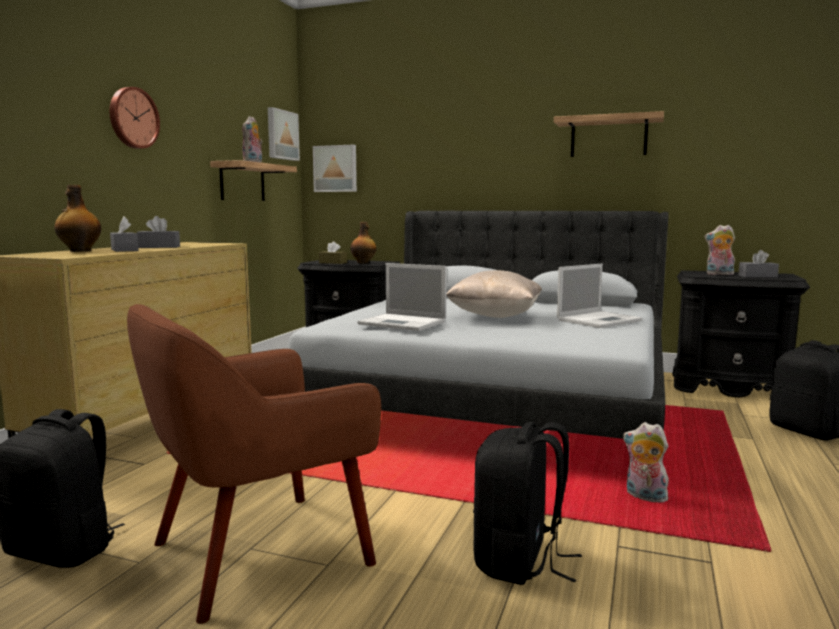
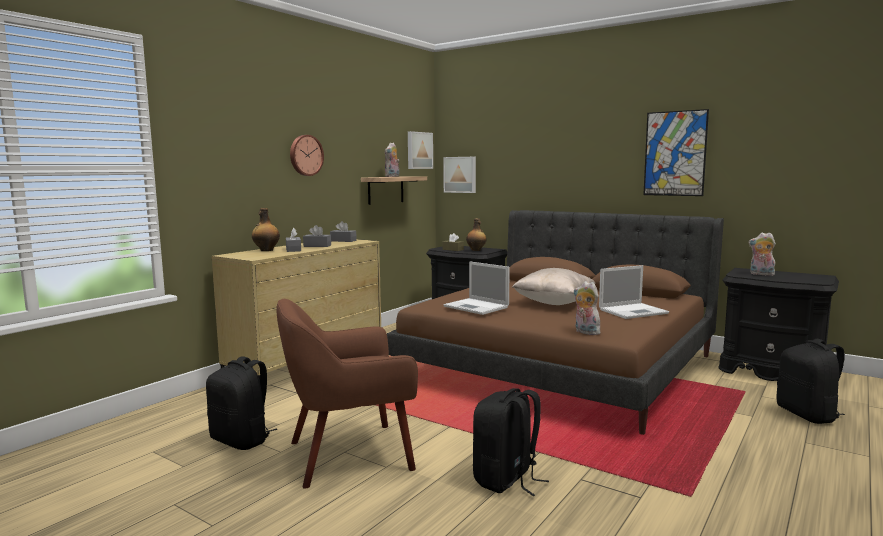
camera: 15 degrees right, 0 degrees up
grey bed [288,211,669,439] -> brown bed [387,210,724,435]
shelf [554,111,664,157] -> picture [643,109,709,196]
plush toy [623,422,669,502] -> plush toy moved to [574,281,600,335]
grey tissue box [738,250,779,278] -> grey tissue box moved to [330,221,357,242]

